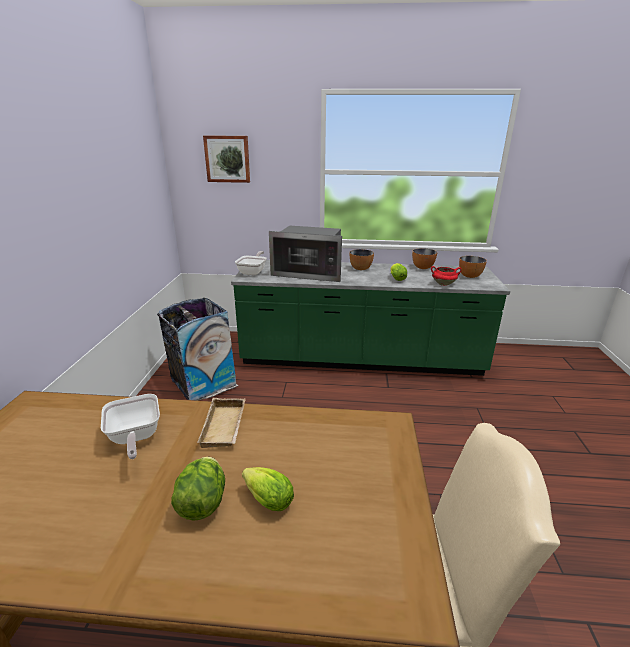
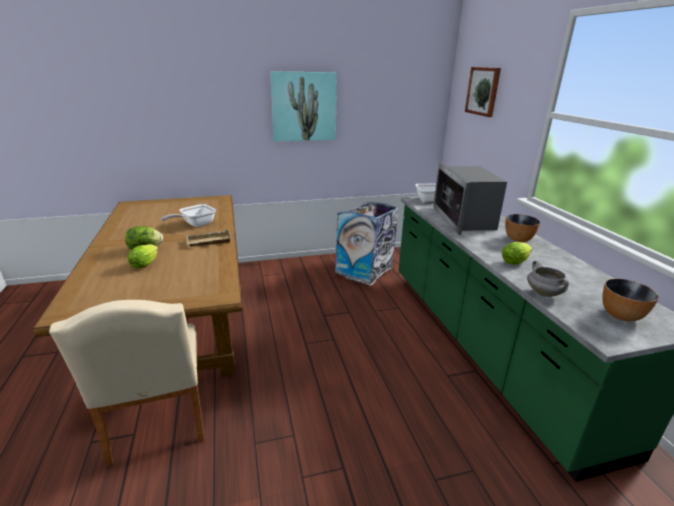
camera: 70 degrees right, 0 degrees up
bowl [412,248,437,269] -> none
red cooking pot [431,266,462,286] -> grey cooking pot [527,260,569,297]
none -> picture [270,71,337,141]

